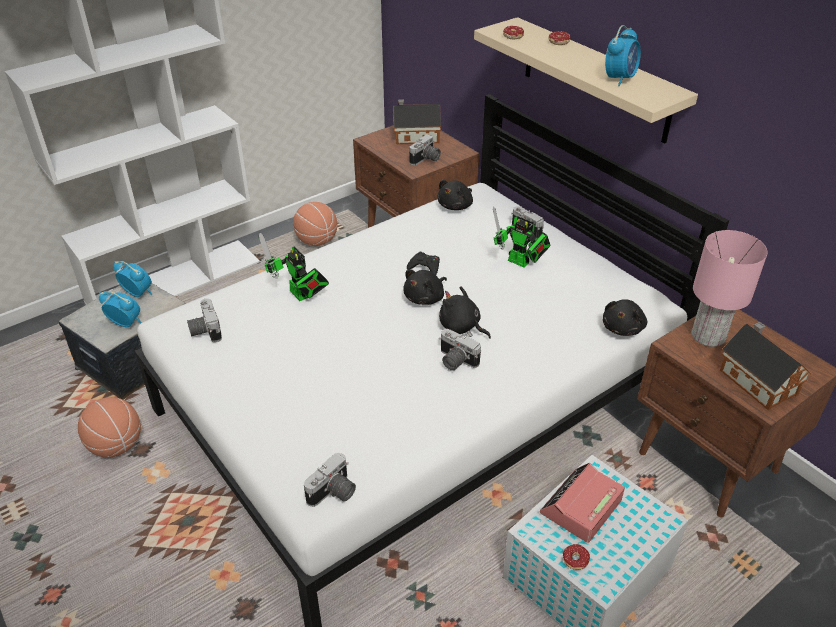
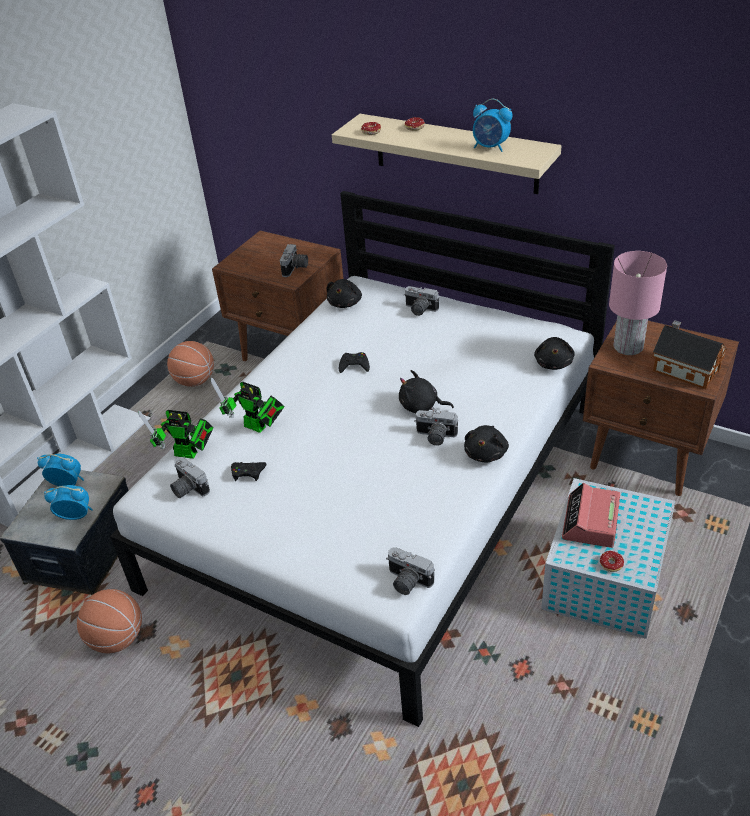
camera: 20 degrees left, 0 degrees up
camera [304,453,356,507] -> camera turned 105 degrees clockwise [386,547,435,595]
toy house [393,99,441,144] -> none
black plush toy [403,269,447,305] -> black plush toy moved to [464,425,509,462]
toy robot [493,207,551,267] -> toy robot moved to [138,410,213,459]
alarm clock [605,25,641,86] -> alarm clock turned 105 degrees clockwise [473,99,513,152]
none -> black game controller [231,462,267,481]

